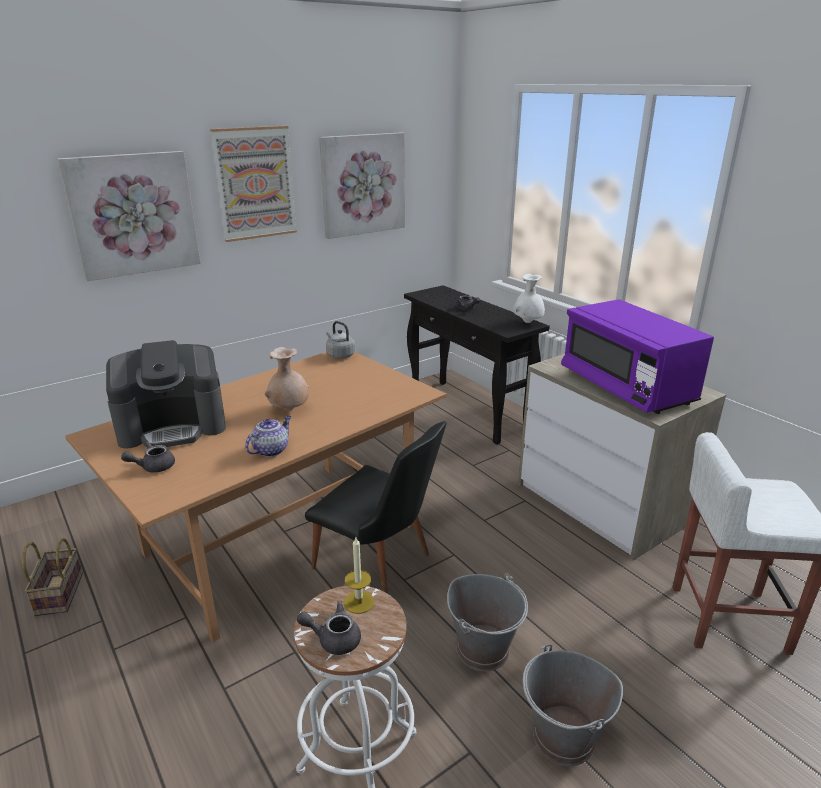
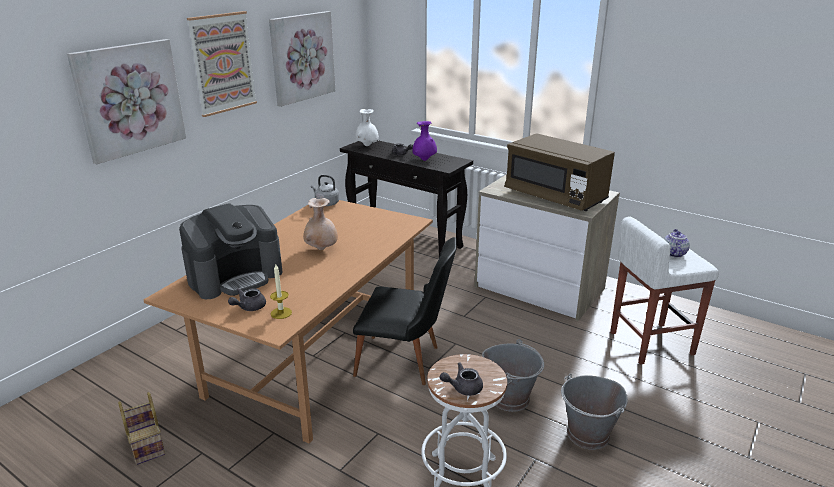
camera: 20 degrees left, 0 degrees up
teapot [245,416,291,457] -> teapot moved to [664,229,690,257]
candle [344,537,374,614] -> candle moved to [270,264,292,319]
white vase [513,274,545,323] -> white vase moved to [355,109,379,146]
purple microwave [561,299,714,414] -> brown microwave [505,133,615,211]
none -> purple vase [412,121,437,161]

